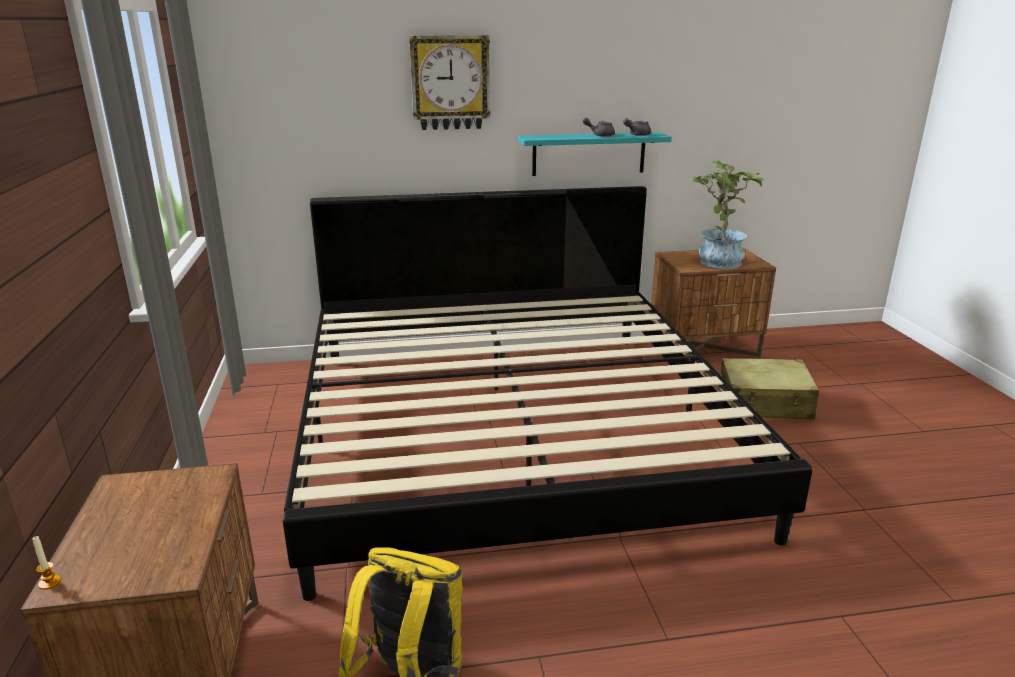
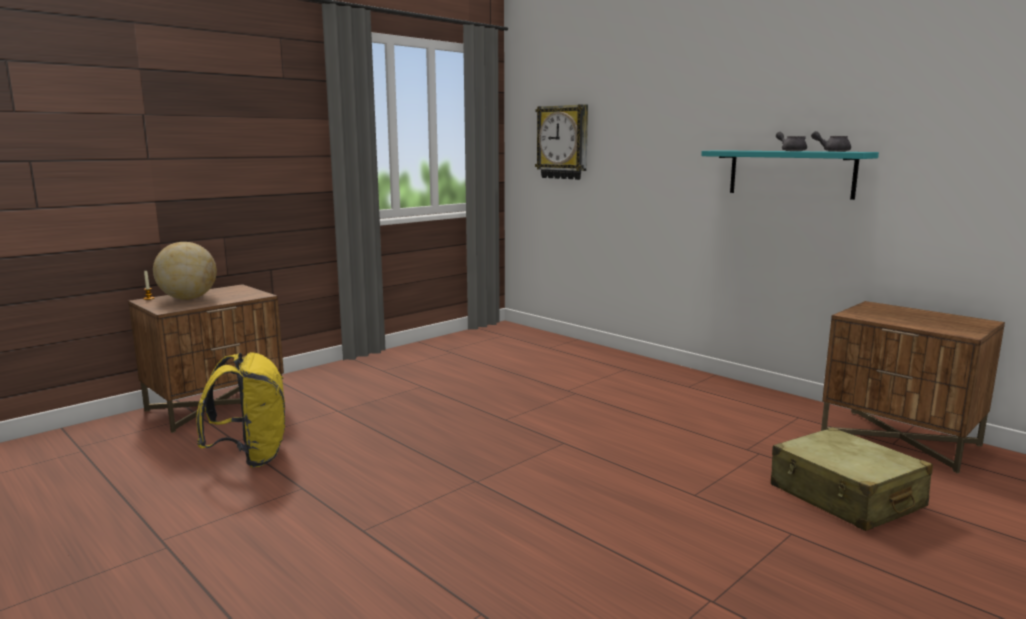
camera: 55 degrees right, 10 degrees down
bed [283,186,813,601] -> none
wall clock [409,35,491,130] -> wall clock moved to [535,104,588,180]
potted plant [688,160,764,269] -> none
none -> globe [153,242,217,300]

